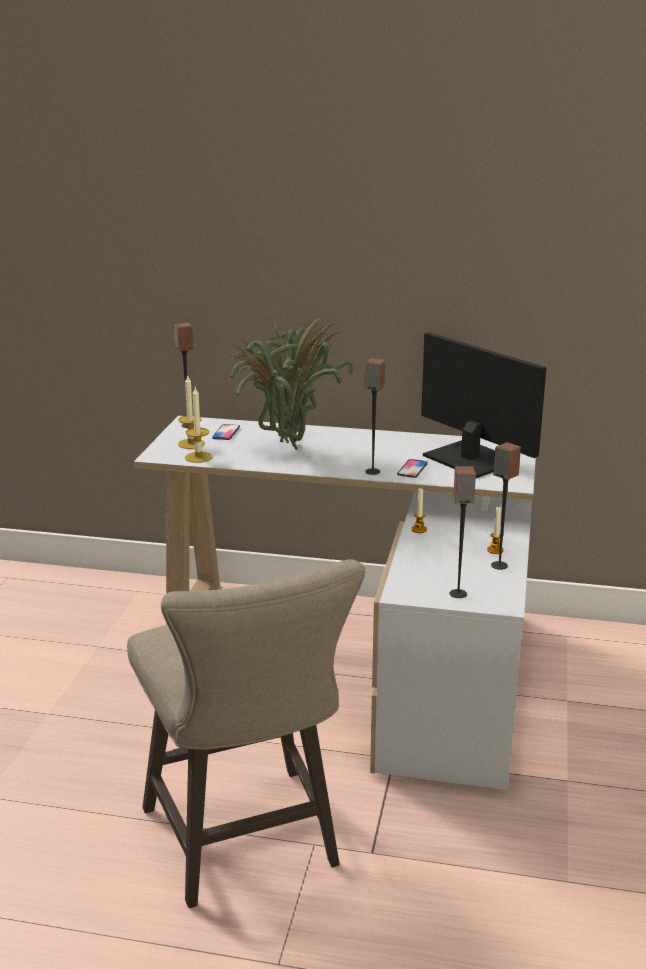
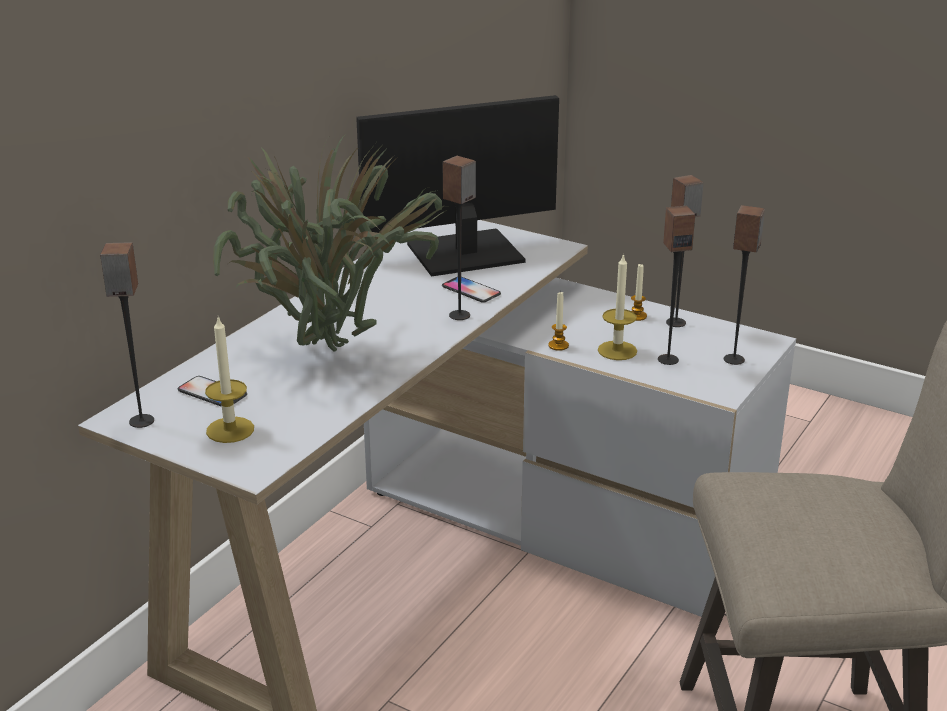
camera: 70 degrees left, 5 degrees up
candle [185,387,213,463] -> candle moved to [598,253,637,360]
none -> speaker [658,206,695,365]

